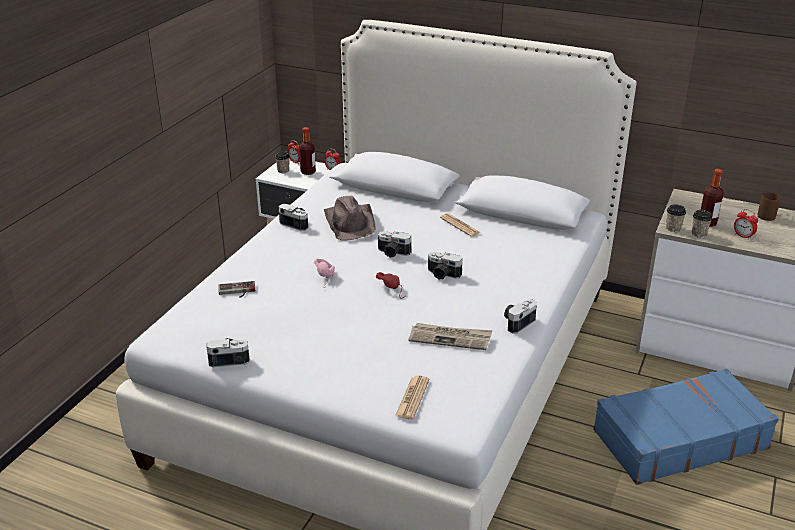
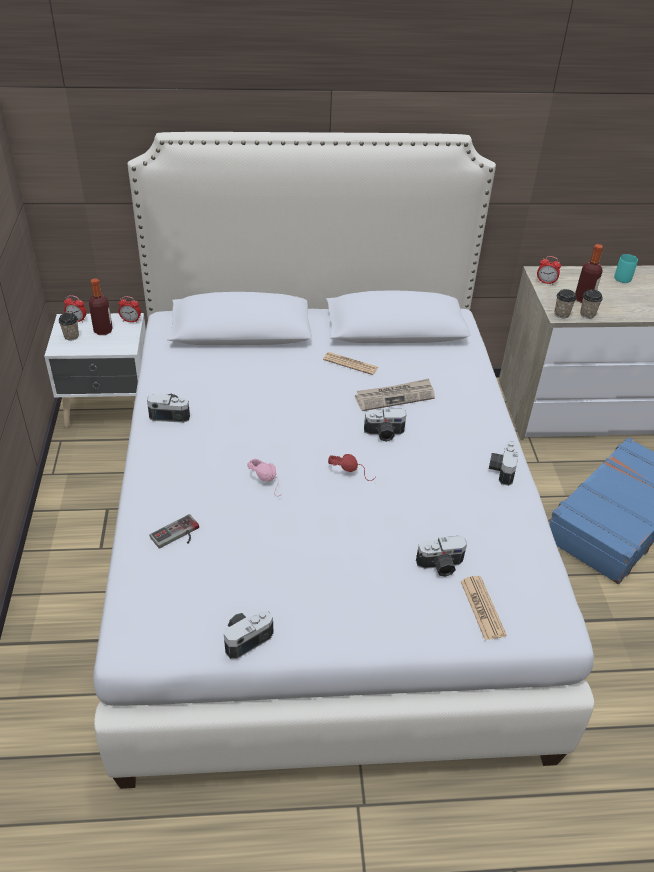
camera: 30 degrees left, 10 degrees up
brown hat [324,196,376,241] -> none
camera [378,231,411,258] -> camera moved to [416,536,467,577]
newspaper [408,323,492,350] -> newspaper moved to [355,378,435,411]
alarm clock [734,209,758,240] -> alarm clock moved to [537,256,561,285]
brown mug [758,192,780,221] -> turquoise mug [614,254,638,283]

